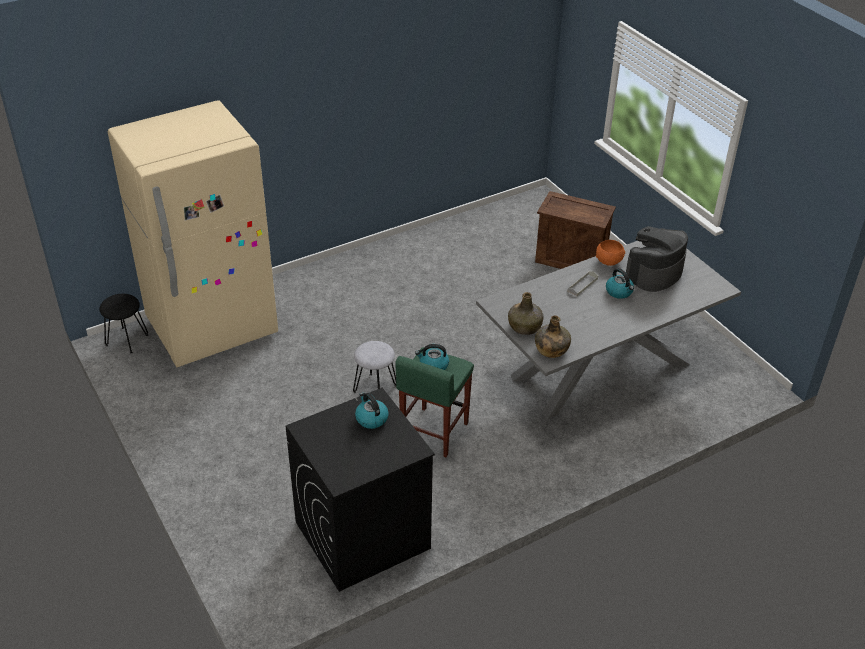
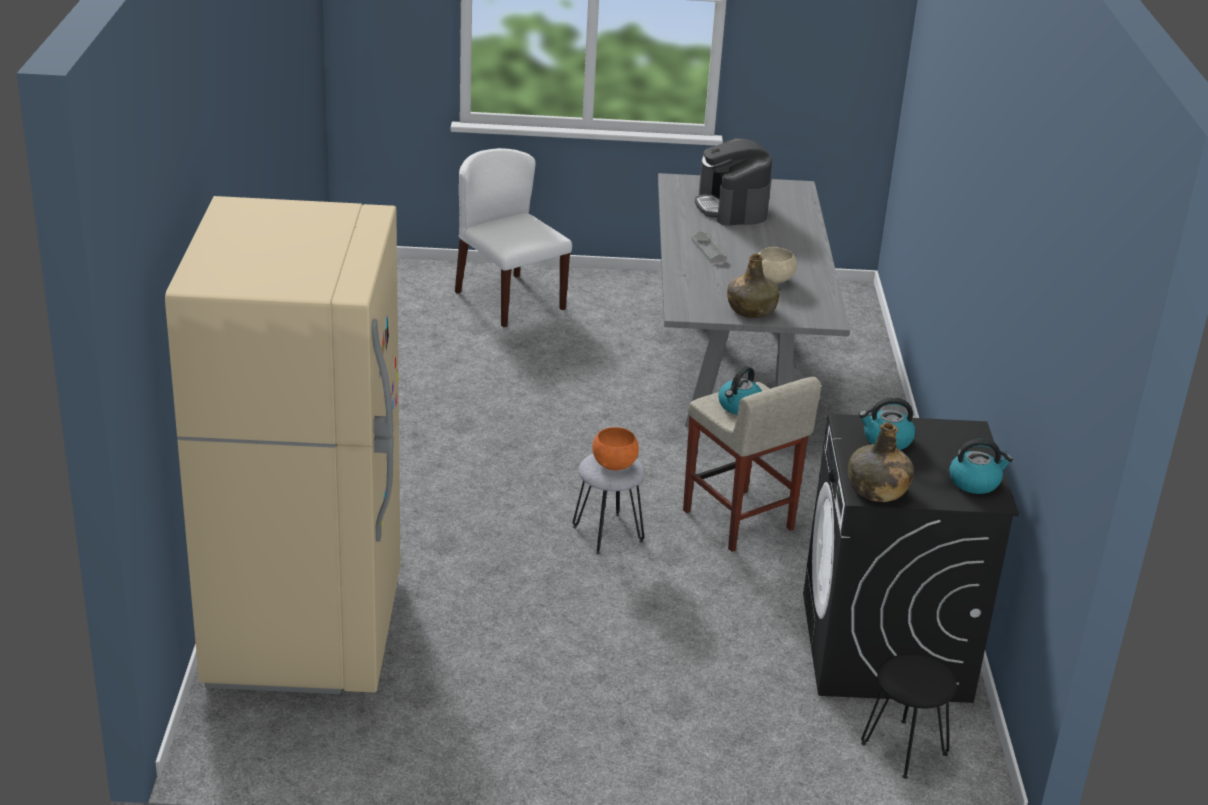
camera: 60 degrees left, 10 degrees down
black stool [99,294,148,354] -> black stool moved to [861,654,957,779]
green stool [395,347,474,457] -> beige stool [683,377,821,552]
crate [535,191,616,269] -> white chair [455,148,572,328]
green bottle [535,315,571,358] -> green bottle moved to [848,422,914,502]
orange bowl [596,240,625,266] -> orange bowl moved to [592,427,639,471]
kettle [606,268,634,299] -> kettle moved to [949,439,1013,494]
none -> beige bowl [758,247,797,284]

